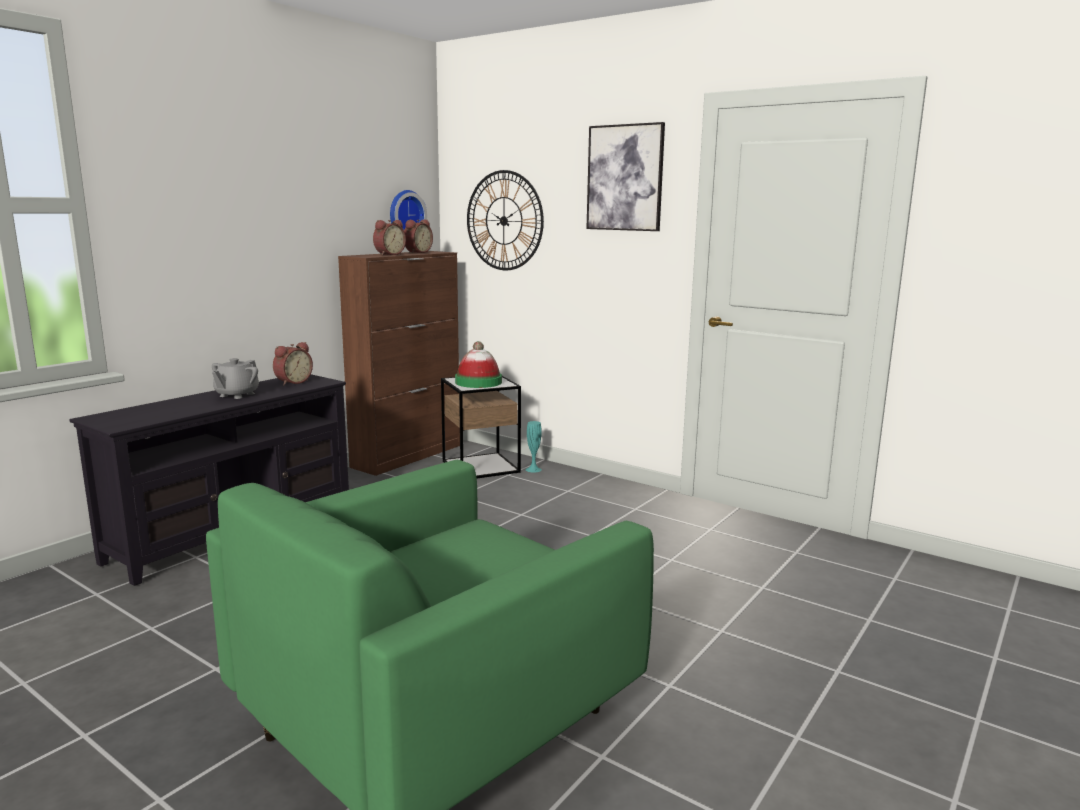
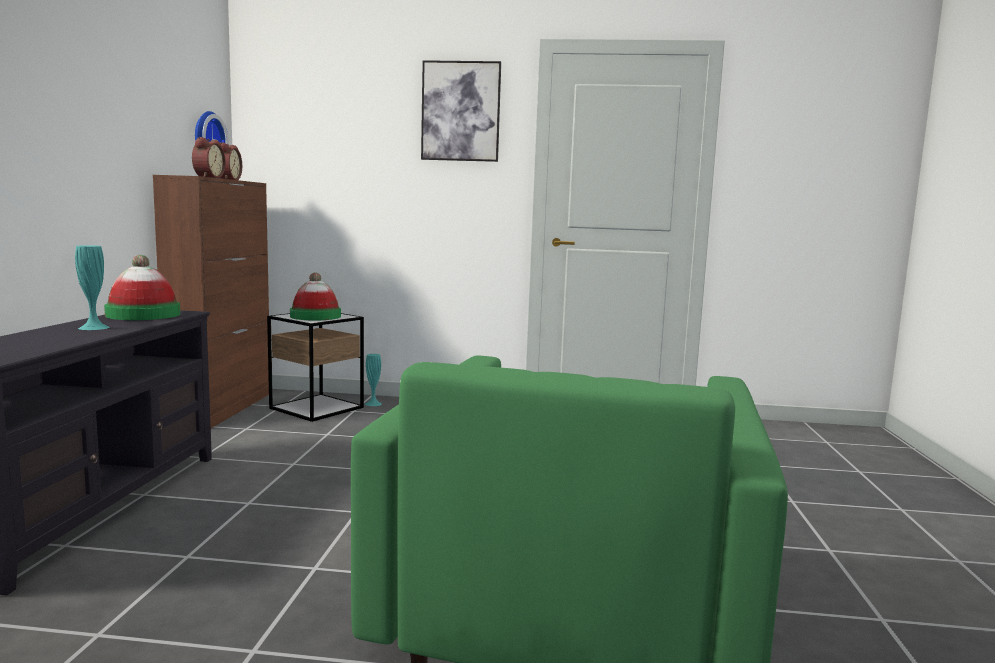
camera: 30 degrees left, 5 degrees down
grey teapot [212,358,259,399] -> turquoise vase [75,245,109,330]
alarm clock [273,342,313,386] -> hat [104,255,180,320]
wall clock [467,170,544,270] -> none

